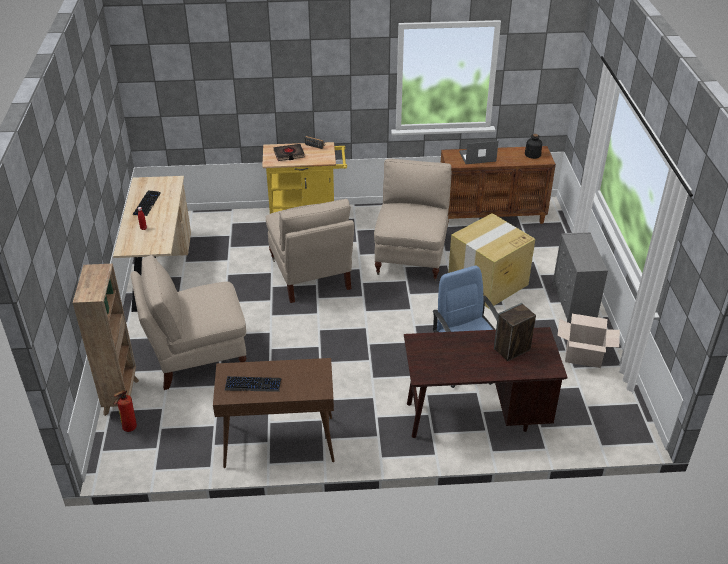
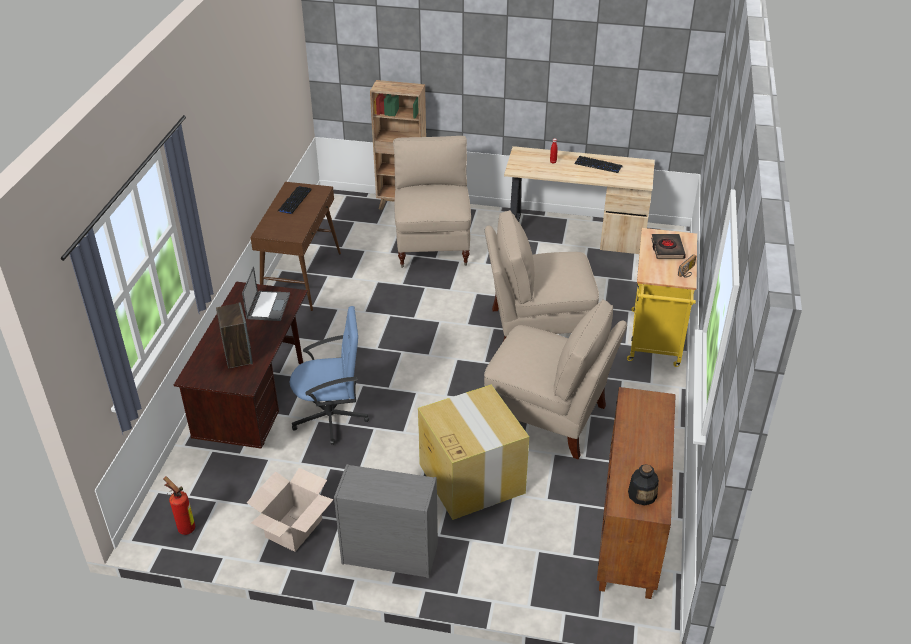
camera: 105 degrees right, 0 degrees up
fire extinguisher [113,390,137,432] -> fire extinguisher moved to [163,476,195,535]
laptop [459,141,499,164] -> laptop moved to [242,266,290,321]

